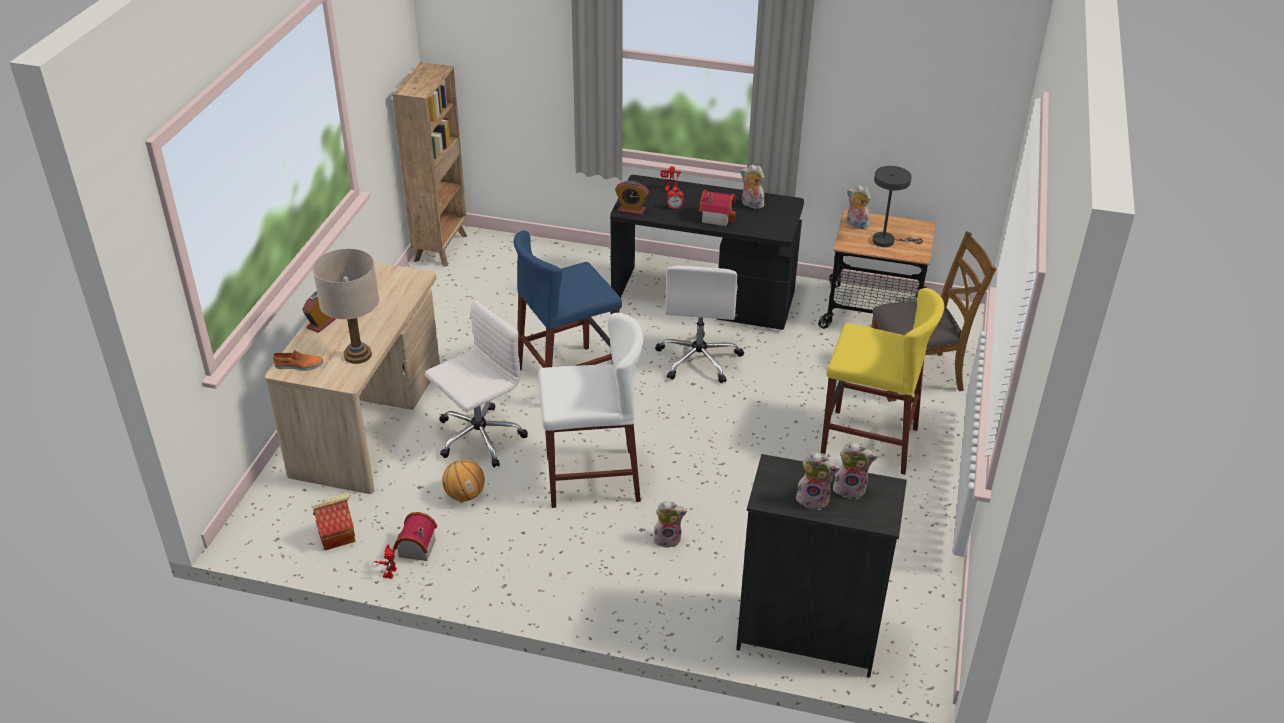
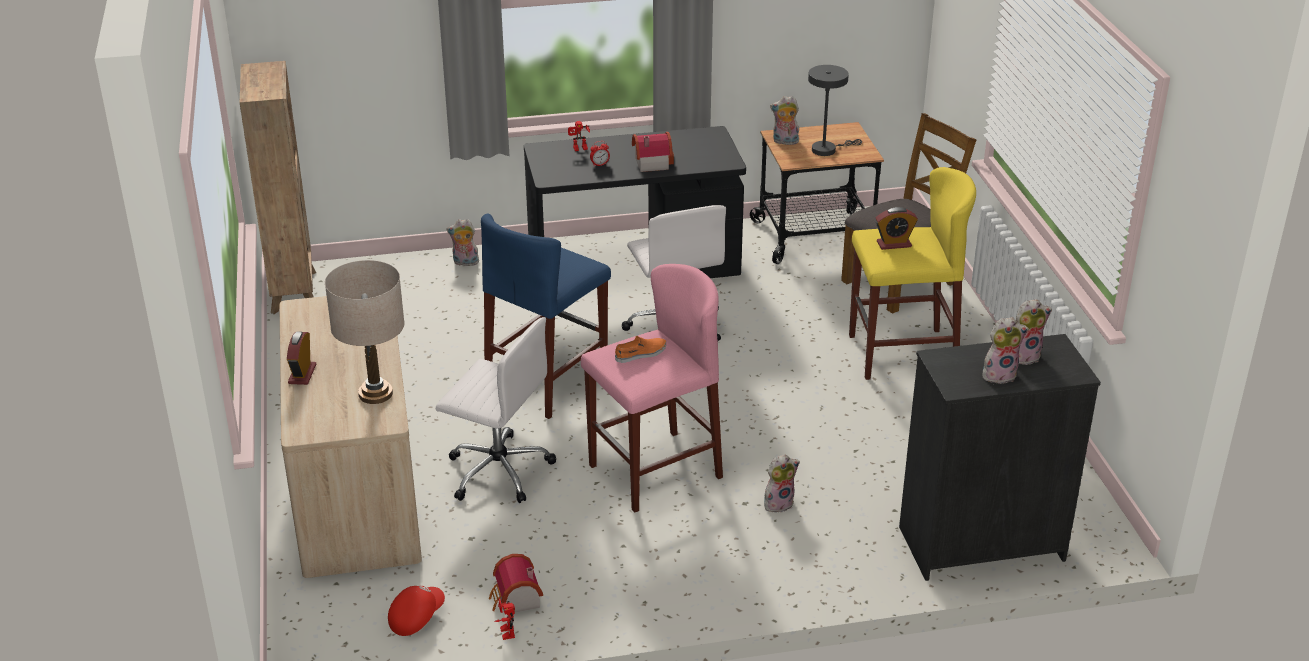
camera: 25 degrees left, 5 degrees down
orange shoe [273,350,324,371] -> orange shoe moved to [615,336,666,363]
toy house [311,492,355,550] -> red cap [388,585,445,636]
white office chair [425,299,528,468] -> white office chair turned 90 degrees clockwise [436,317,556,503]
basketball [442,459,485,502] -> none
white stool [538,313,643,508] -> pink stool [581,264,723,513]
alarm clock [615,180,649,215] -> alarm clock moved to [875,207,918,250]
plush toy [740,165,765,209] -> plush toy moved to [446,219,479,266]

